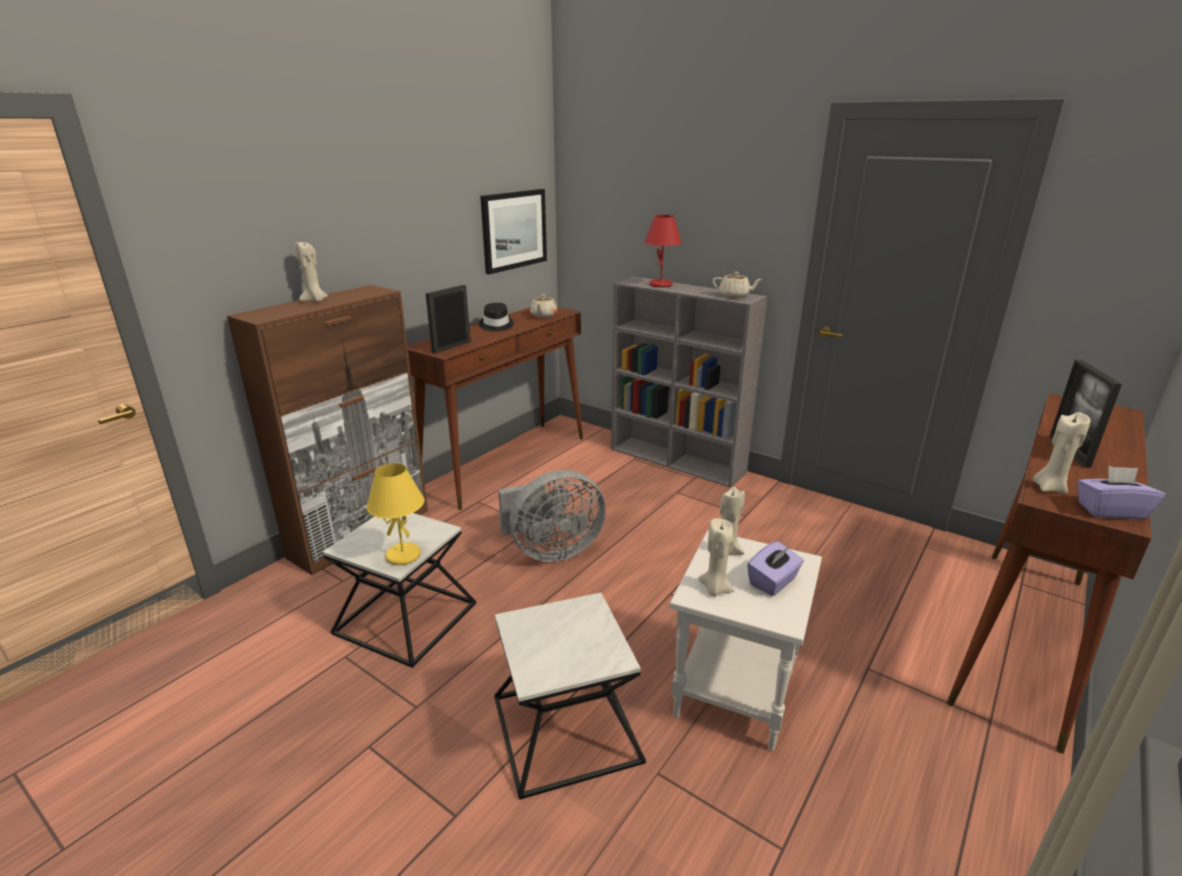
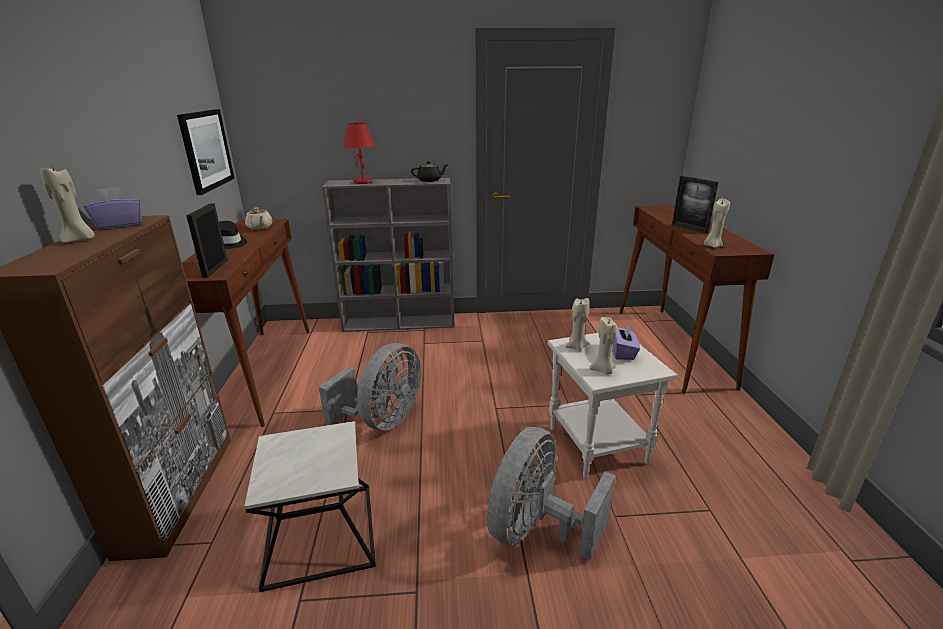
camera: 40 degrees left, 0 degrees up
yellow table lamp [366,463,425,565] -> none
side table [494,593,646,800] -> grey fan [487,427,616,560]
beige teapot [712,272,762,298] -> black teapot [411,161,449,182]
purple tissue box [1077,466,1166,520] -> purple tissue box moved to [84,187,142,229]

